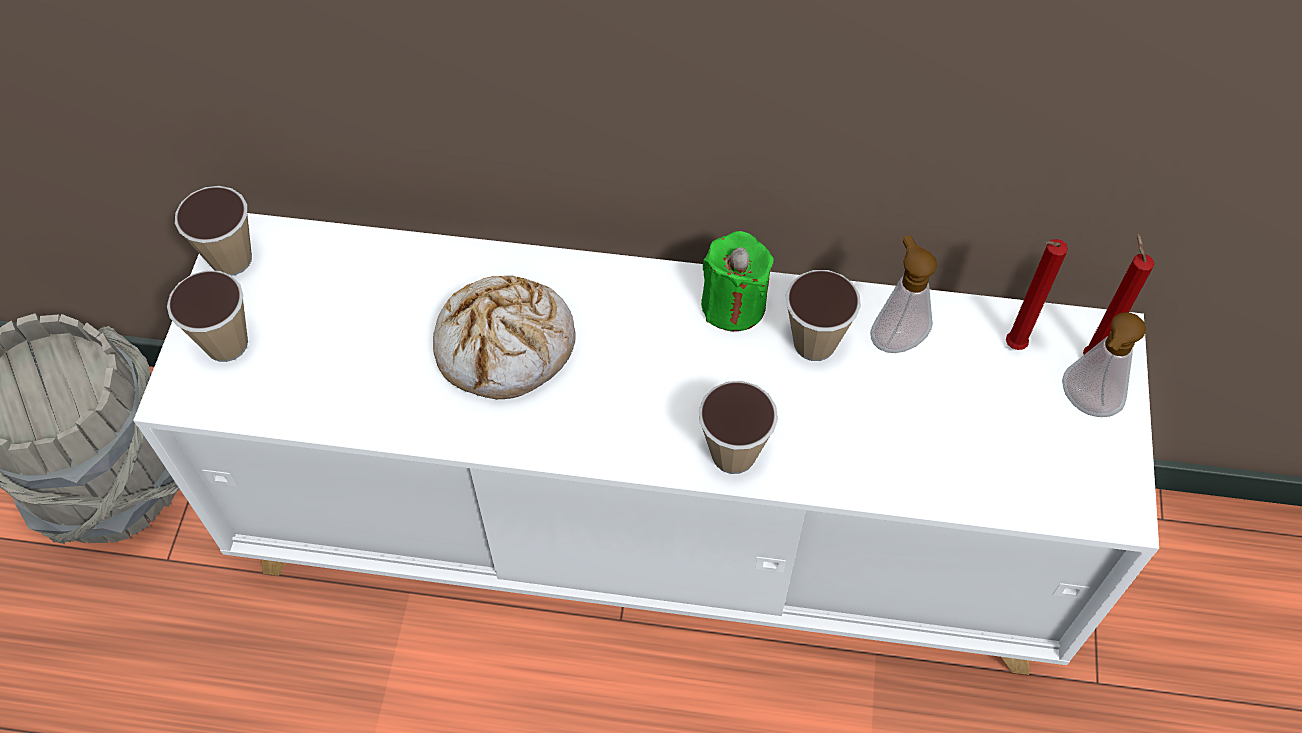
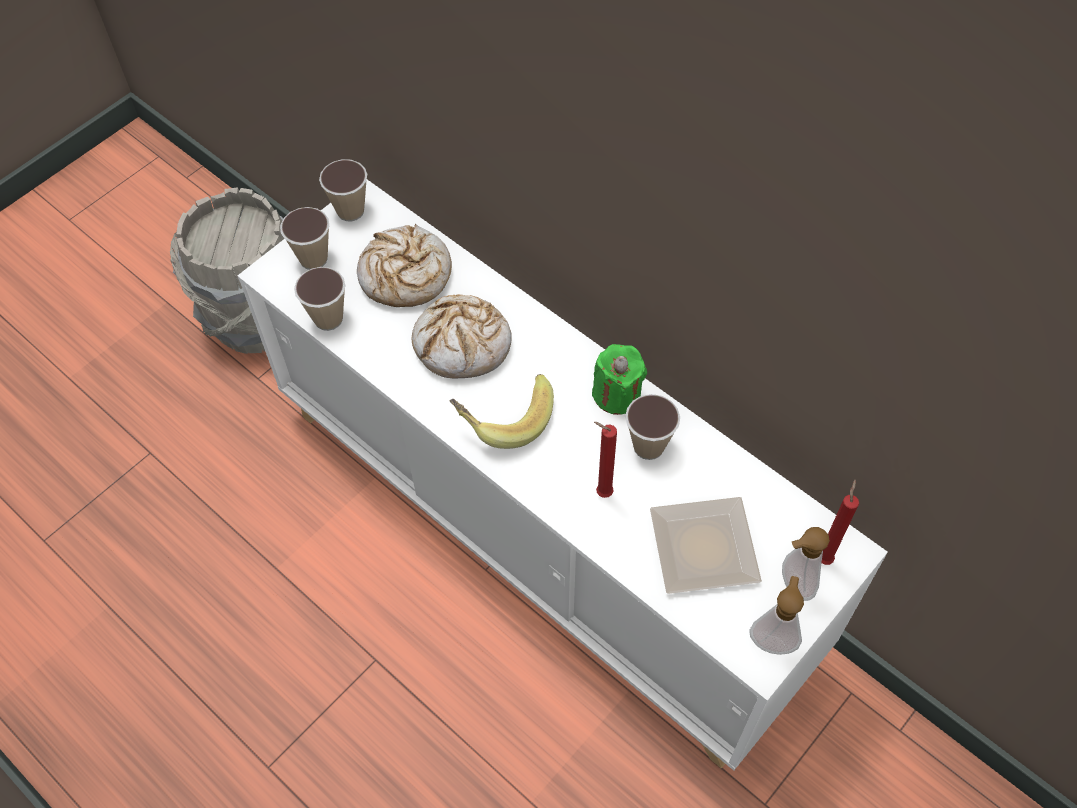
camera: 35 degrees right, 0 degrees up
cup [699,381,778,474] -> cup moved to [294,267,345,331]
soap dispenser [870,236,937,353] -> soap dispenser moved to [749,576,804,655]
red candle [1006,239,1068,350] -> red candle moved to [594,422,617,498]
none -> bread [357,224,452,307]
none -> banana [450,374,554,449]
none -> plate [650,497,762,594]

